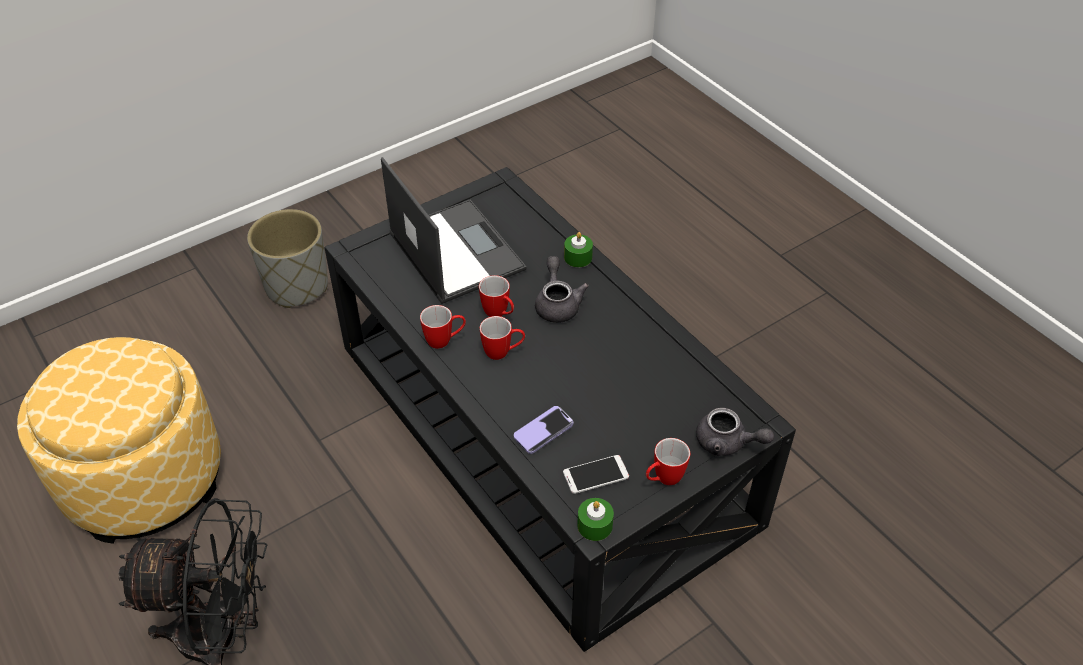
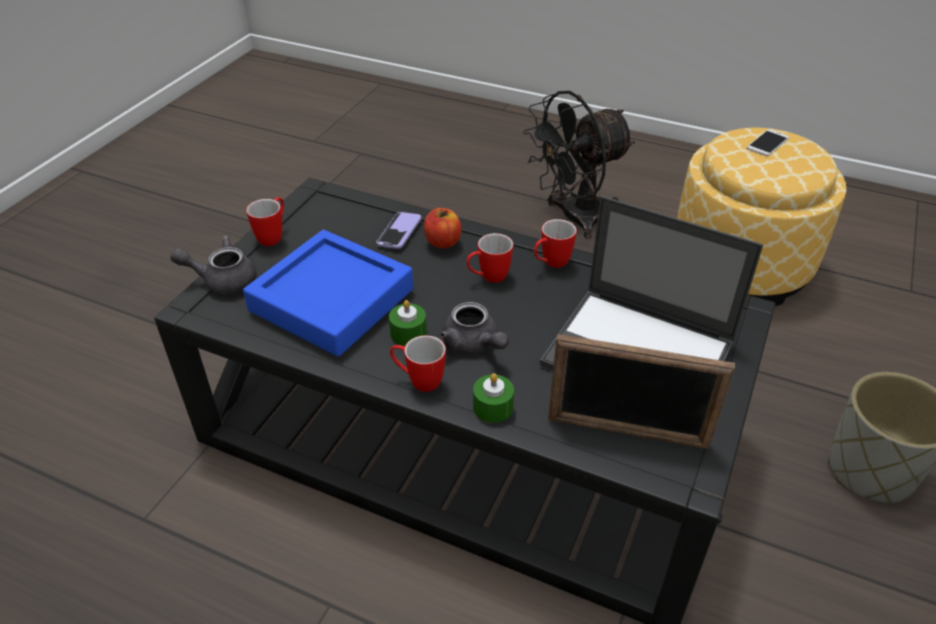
camera: 150 degrees right, 5 degrees down
mug [479,275,514,317] -> mug moved to [390,335,446,392]
phone [563,455,629,494] -> phone moved to [747,129,789,156]
green candle [577,498,614,541] -> green candle moved to [389,300,427,346]
none -> blue tray [243,230,413,357]
none -> apple [424,208,462,248]
none -> picture frame [548,334,735,449]

